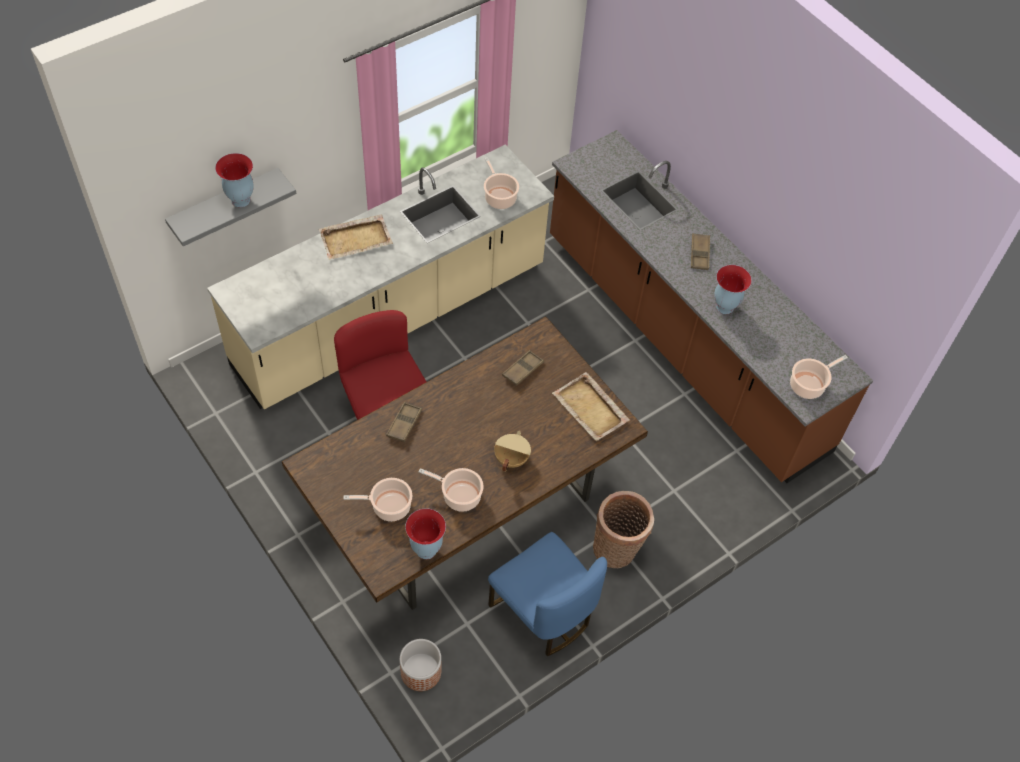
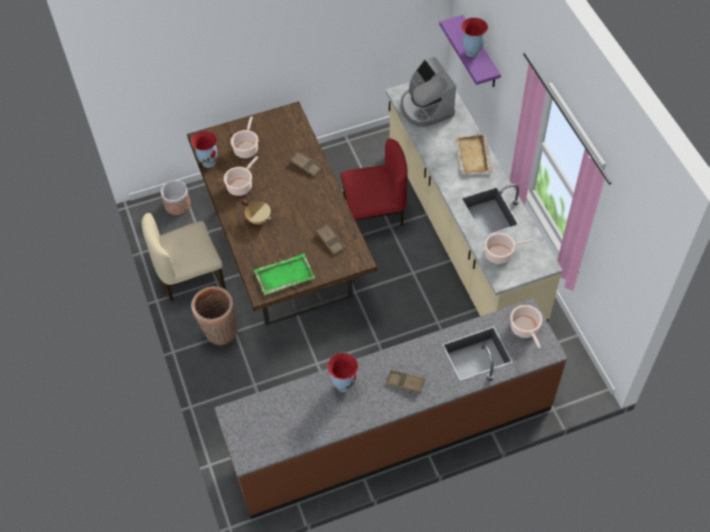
camera: 110 degrees right, 0 degrees up
grey shelf [165,168,296,246] -> purple shelf [439,15,501,87]
blue chair [488,532,607,656] -> beige chair [142,213,226,301]
beige tray [552,372,630,441] -> green tray [254,253,315,295]
cooking pot [790,355,848,399] -> cooking pot moved to [510,305,542,349]
none -> coffee machine [401,57,456,127]

